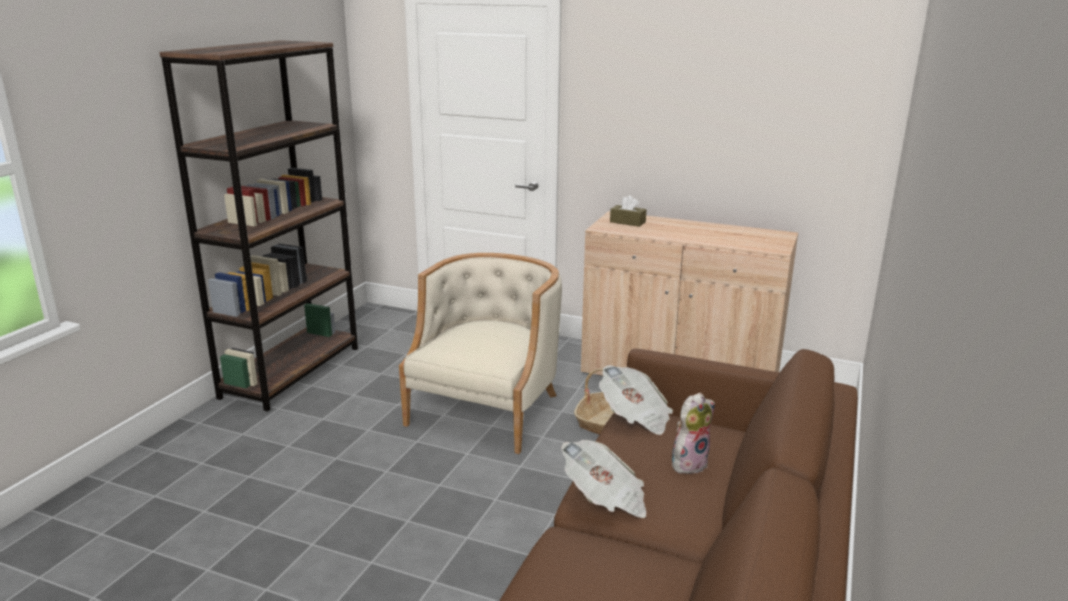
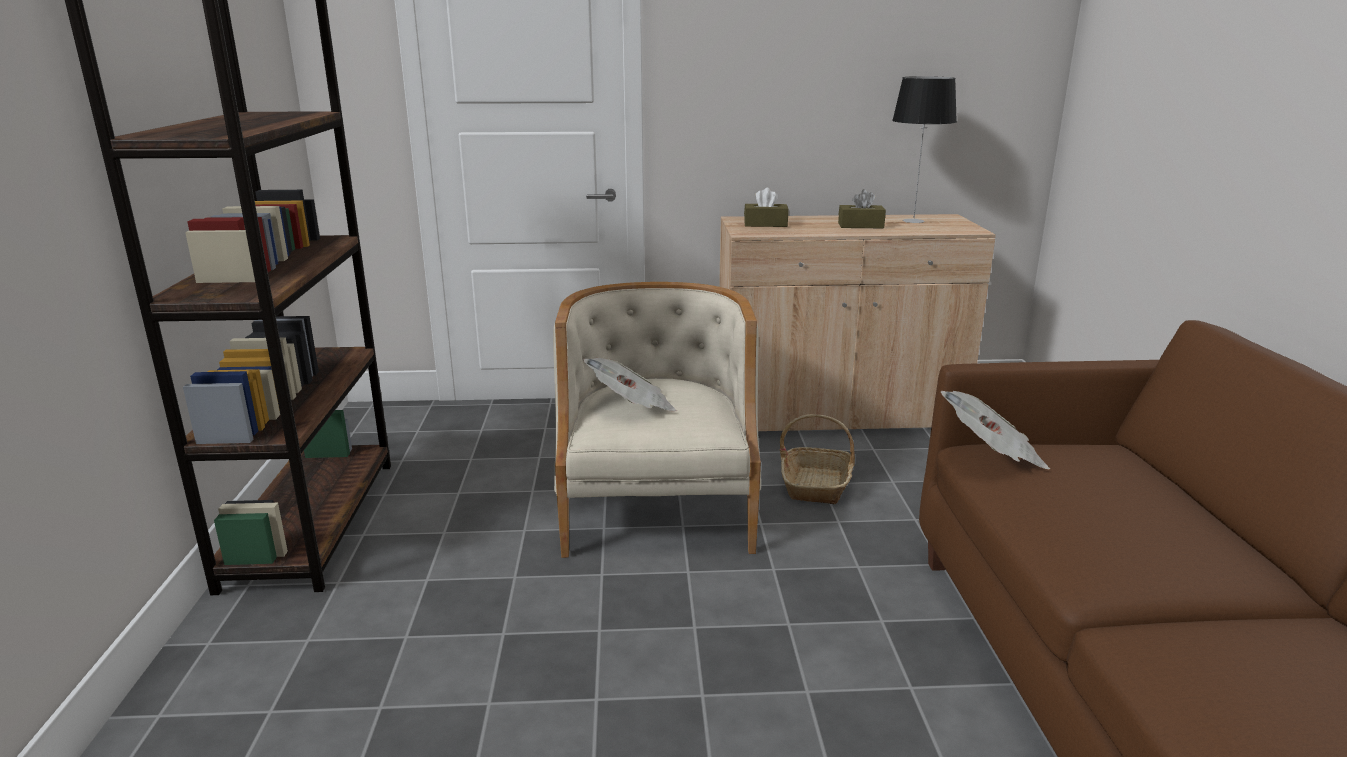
camera: 25 degrees left, 0 degrees up
newspaper [561,440,646,518] -> newspaper moved to [583,358,677,411]
plush toy [672,393,715,476] -> none
none -> brown tissue box [838,189,886,228]
none -> table lamp [892,76,957,223]

